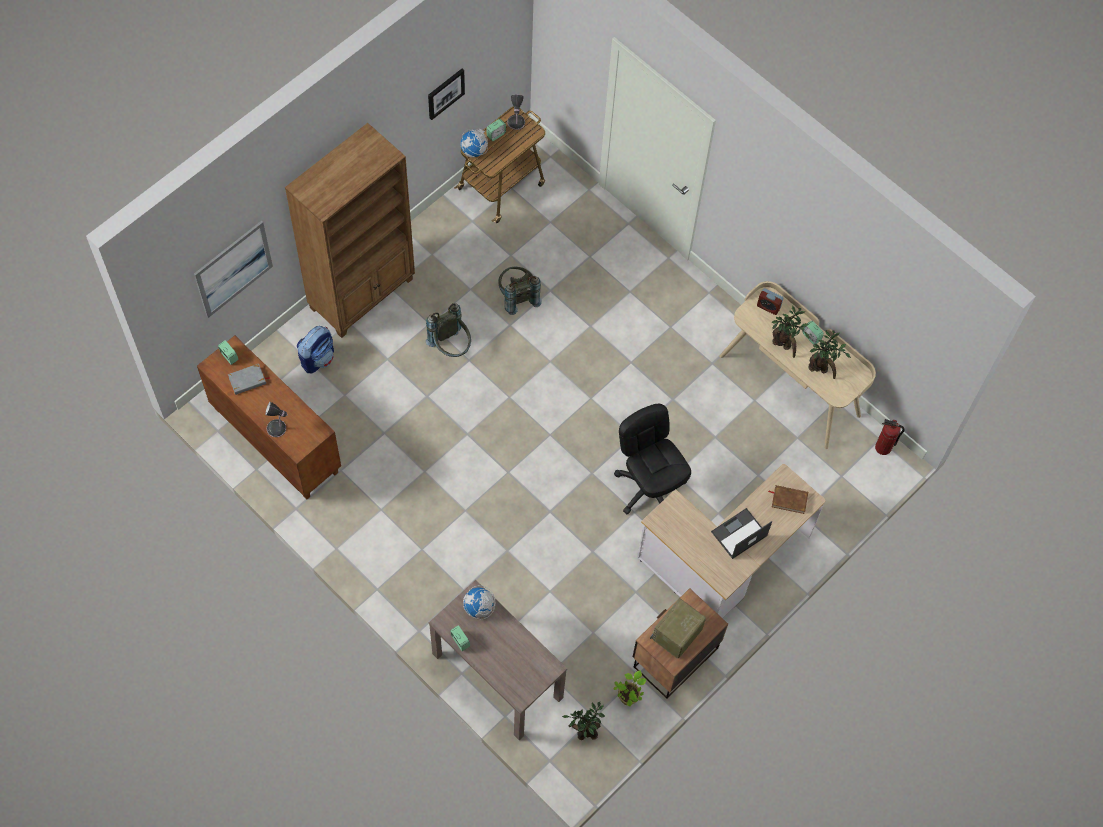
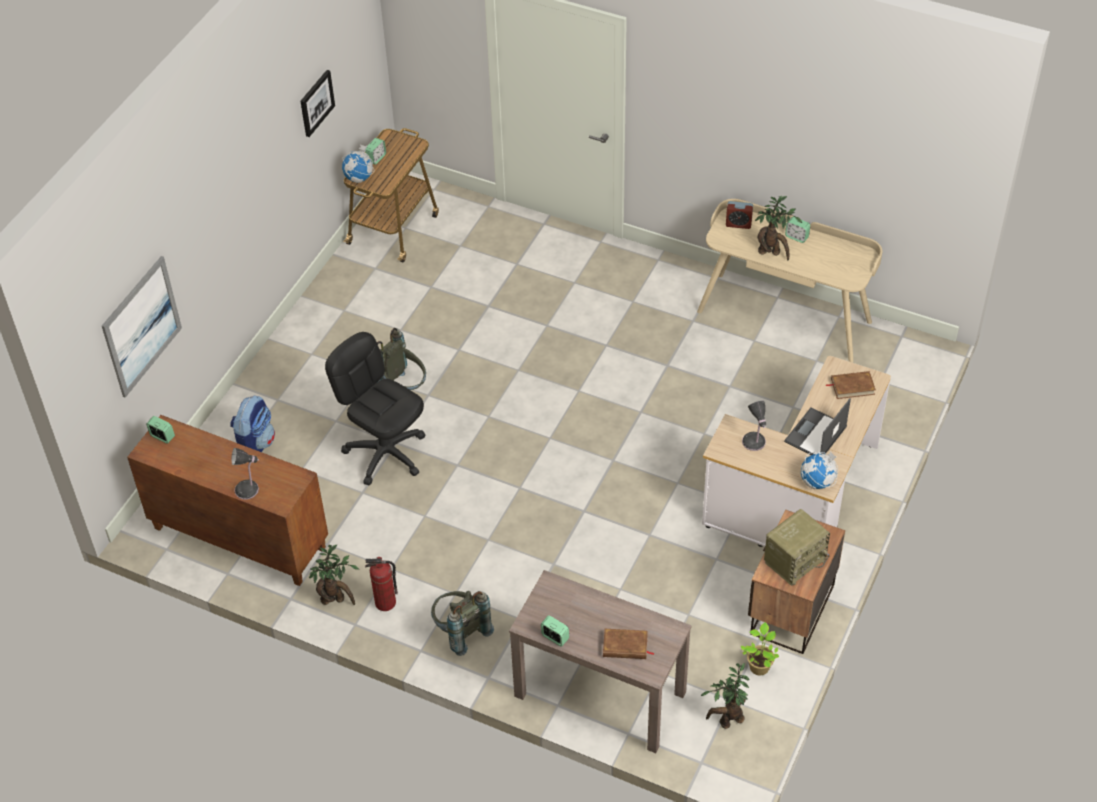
camera: 15 degrees left, 15 degrees down
grey book [228,364,271,395] -> none
brown bookcase [285,123,415,338] -> none
globe [463,585,495,620] -> globe moved to [801,452,838,489]
grey backpack [498,267,542,315] -> grey backpack moved to [431,591,494,656]
table lamp [507,95,525,130] -> table lamp moved to [742,400,766,451]
black office chair [614,404,691,514] -> black office chair moved to [325,332,425,485]
radio [650,598,706,659] -> radio turned 150 degrees counterclockwise [764,509,830,586]
potted plant [809,330,851,379] -> potted plant moved to [309,545,359,605]
fire extinguisher [875,419,905,455] -> fire extinguisher moved to [365,557,398,611]
none -> brown book [603,629,654,659]

